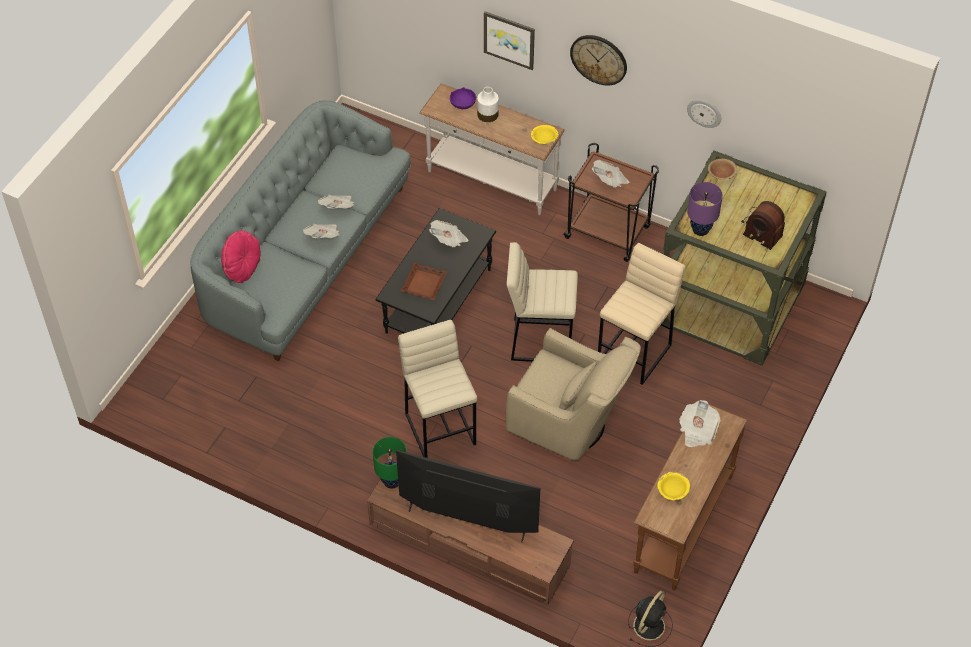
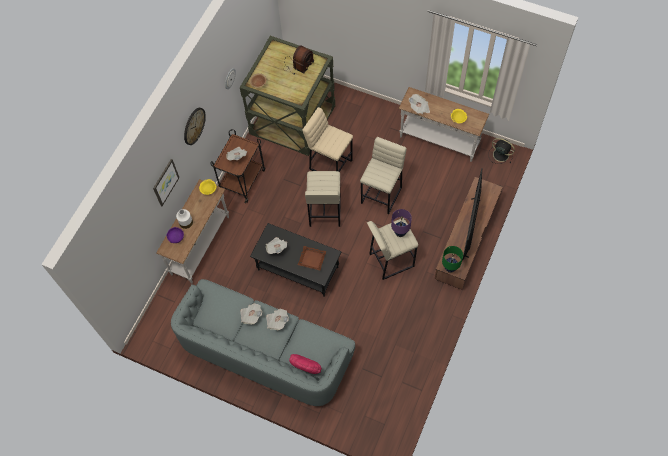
camera: 90 degrees left, 10 degrees up
beige armchair [506,328,641,460] -> beige stool [360,137,407,214]
brown console table [633,404,747,591] -> white console table [398,87,489,162]
purple table lamp [687,182,723,236] -> purple table lamp moved to [391,209,412,237]

